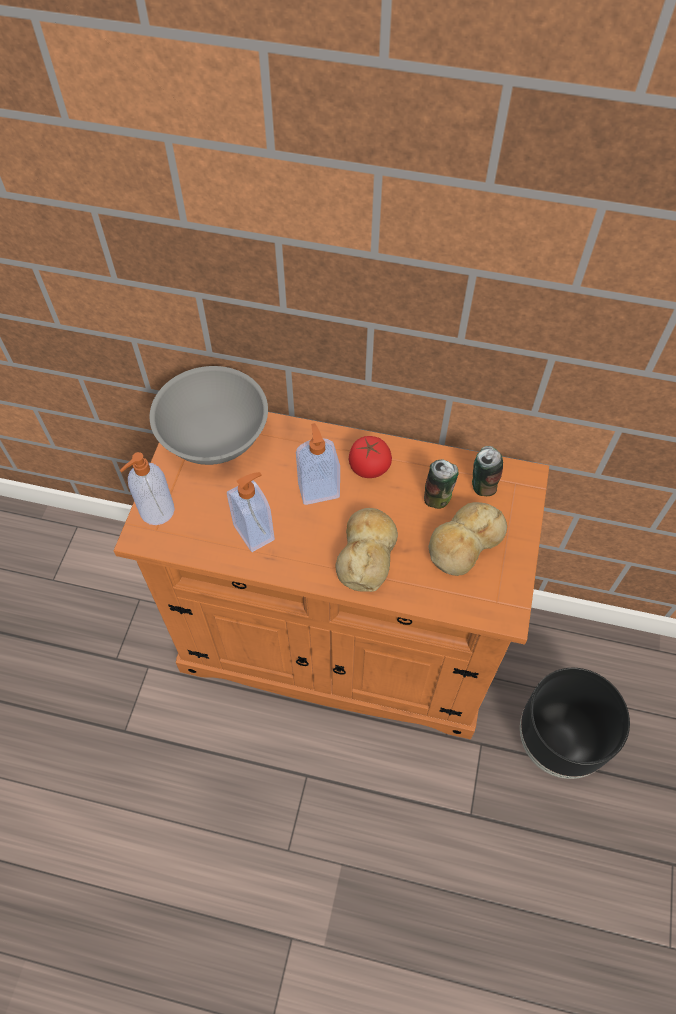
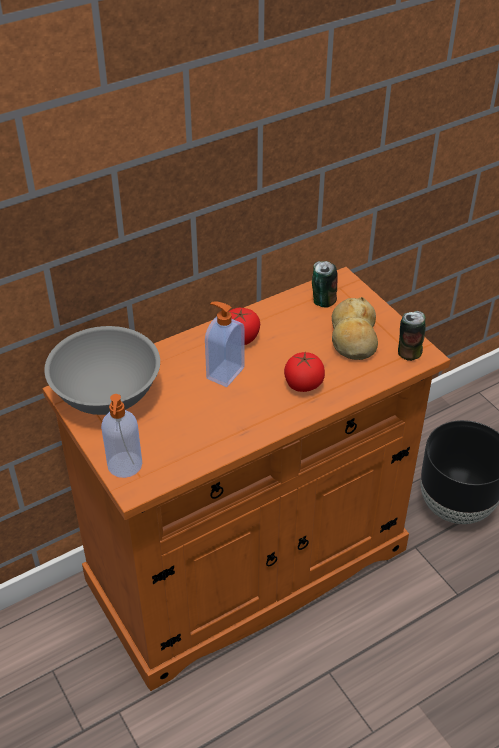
camera: 45 degrees left, 15 degrees down
soap dispenser [227,472,275,552] -> none
bread [336,508,398,592] -> tomato [284,352,325,392]
can [424,459,458,509] -> can moved to [398,311,426,361]

